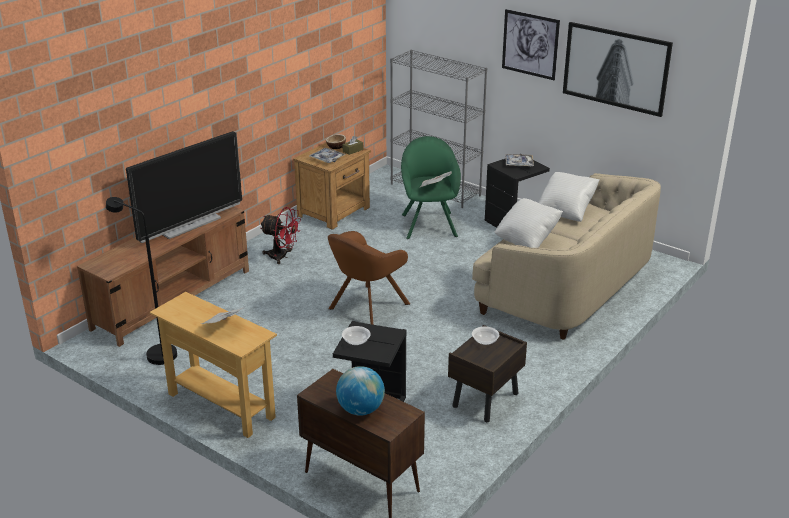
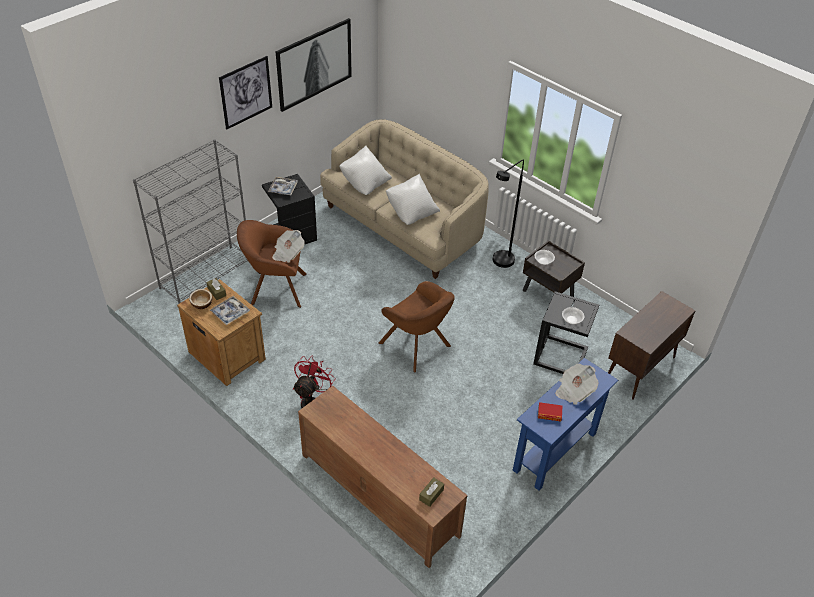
camera: 85 degrees left, 15 degrees up
black floor lamp [106,197,177,365] -> black floor lamp moved to [493,160,524,268]
television [126,131,242,243] -> none
beige console table [150,292,277,438] -> blue console table [513,358,618,490]
globe [336,366,385,416] -> none
green armchair [401,136,461,239] -> brown armchair [237,220,307,308]
none -> brown tissue box [419,477,444,507]
none -> book [538,402,562,422]

